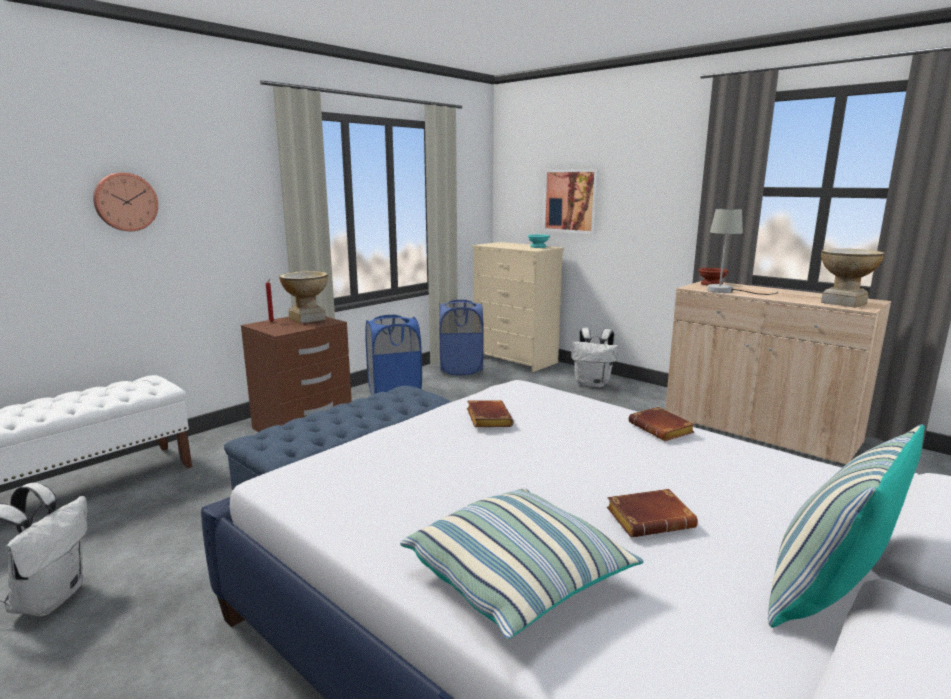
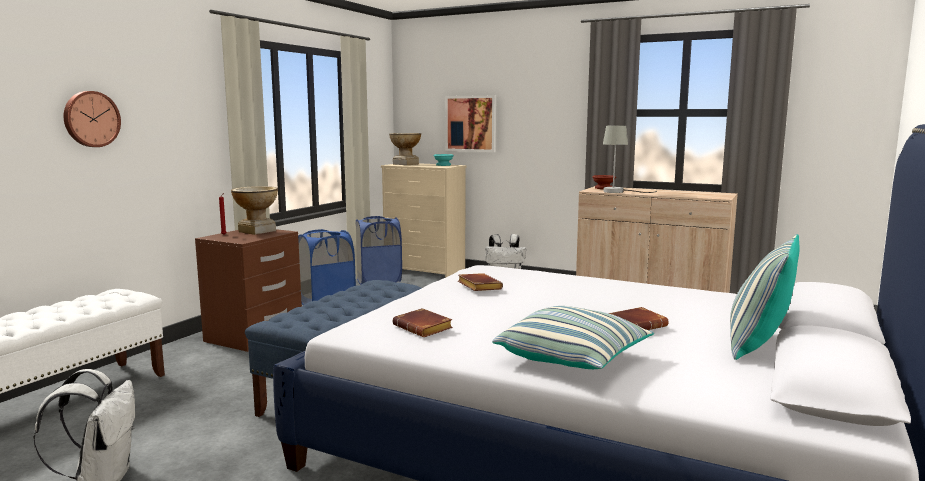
camera: 15 degrees left, 5 degrees down
brown book [629,407,695,441] -> brown book moved to [393,308,453,337]
vase [821,249,885,308] -> vase moved to [389,133,421,165]

